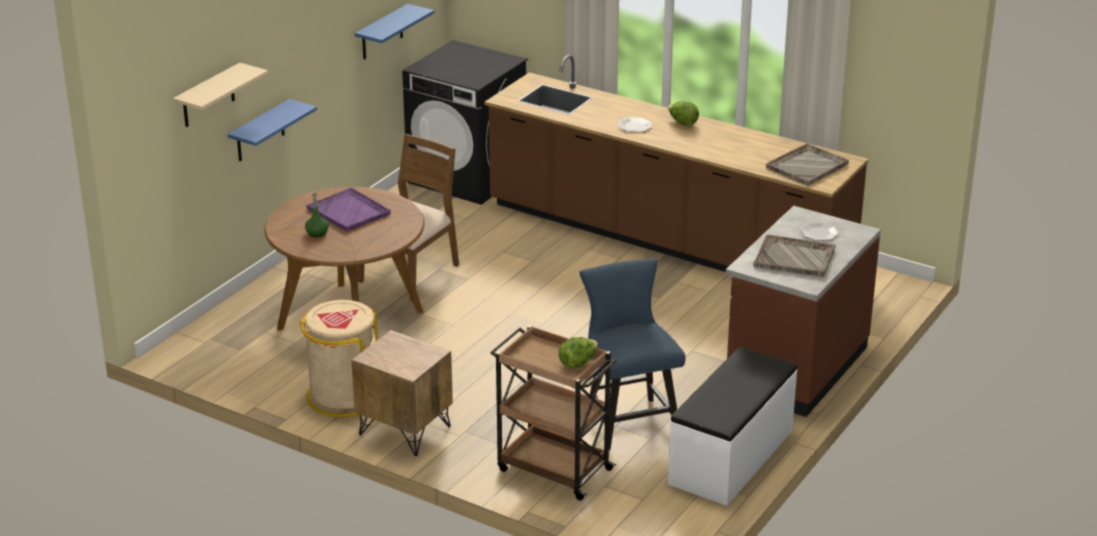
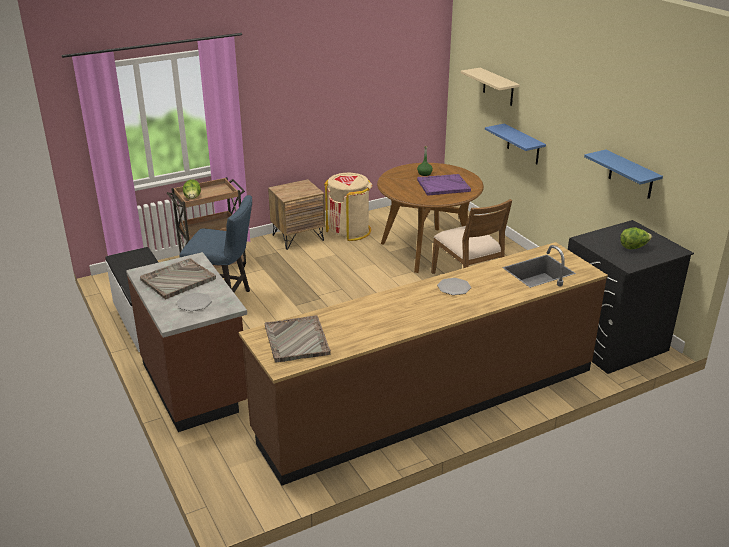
camera: 120 degrees right, 0 degrees up
lettuce [668,101,699,126] -> lettuce moved to [620,227,652,249]

